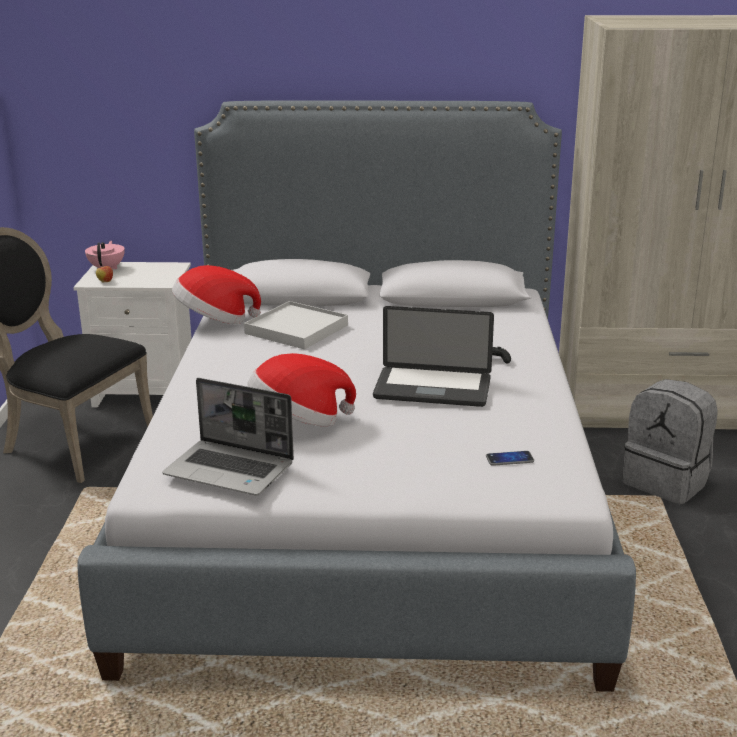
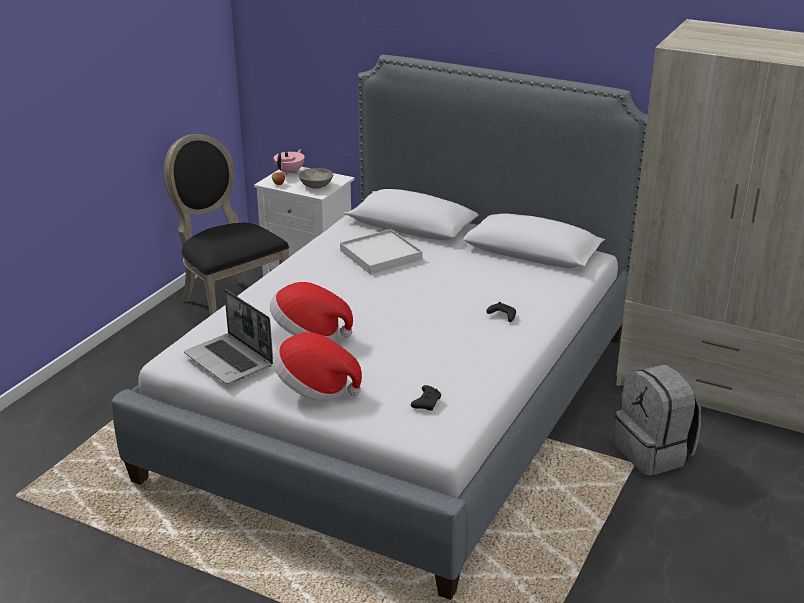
camera: 25 degrees right, 5 degrees up
hat [172,265,261,324] -> hat moved to [273,332,362,401]
laptop [373,306,494,407] -> none
phone [486,451,534,466] -> black game controller [411,385,441,411]
none -> grey bowl [298,168,333,189]

